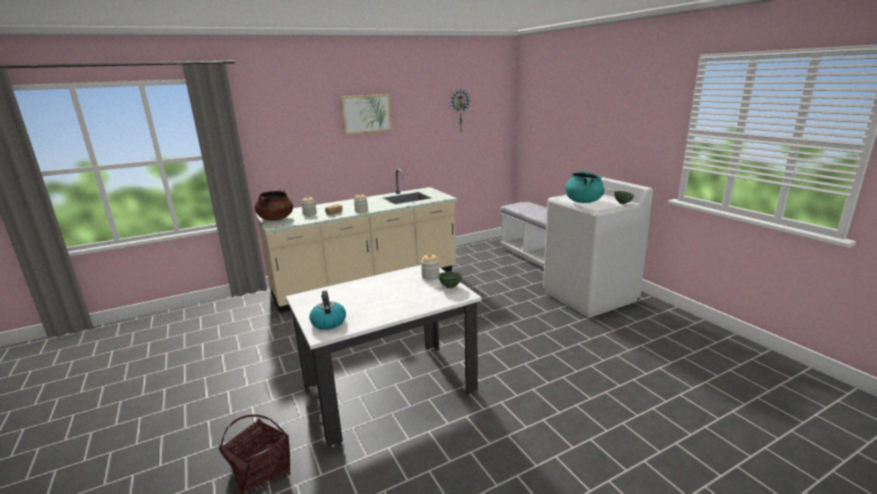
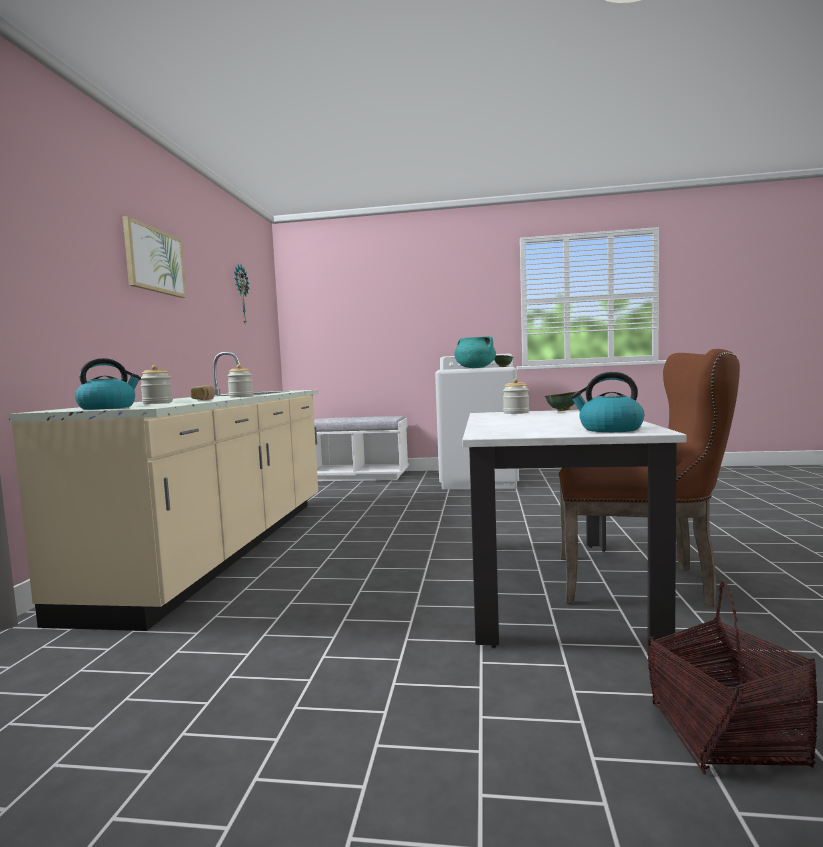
camera: 55 degrees left, 15 degrees down
brown cooking pot [255,189,293,221] -> kettle [75,358,141,410]
none -> brown chair [559,349,740,607]

